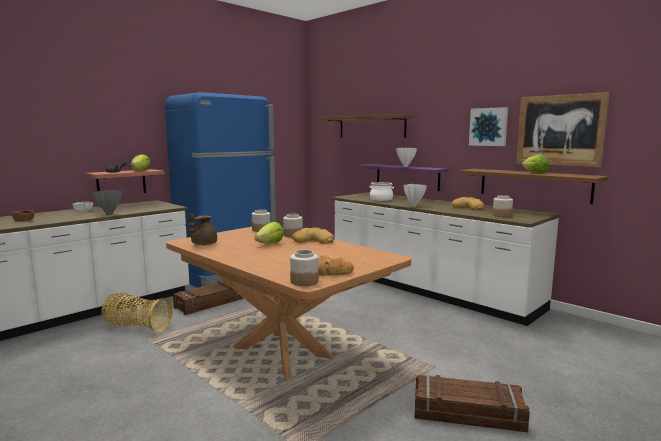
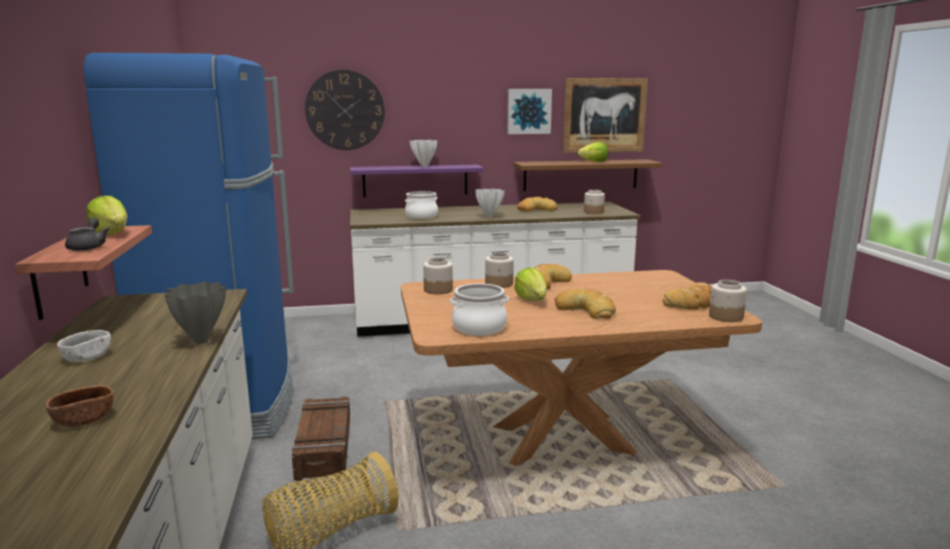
camera: 55 degrees left, 5 degrees up
brown teapot [189,213,217,245] -> cooking pot [450,283,509,336]
brown shelf [319,114,414,138] -> wall clock [305,70,385,150]
crate [414,375,530,432] -> none
none -> bread [555,288,616,319]

